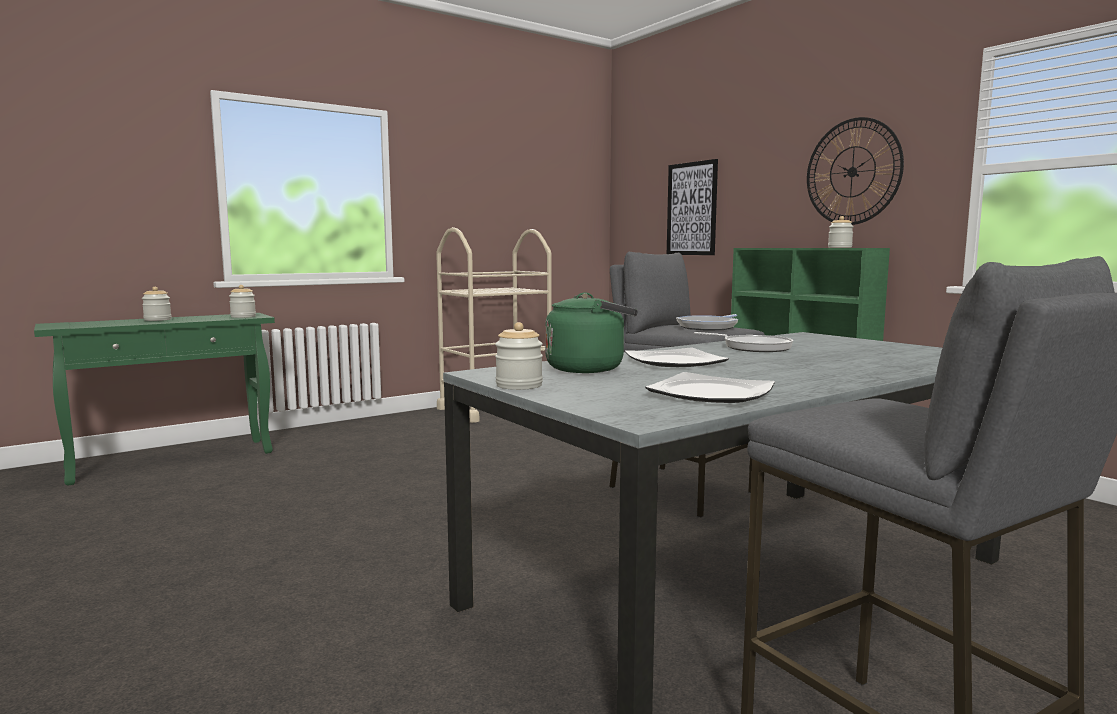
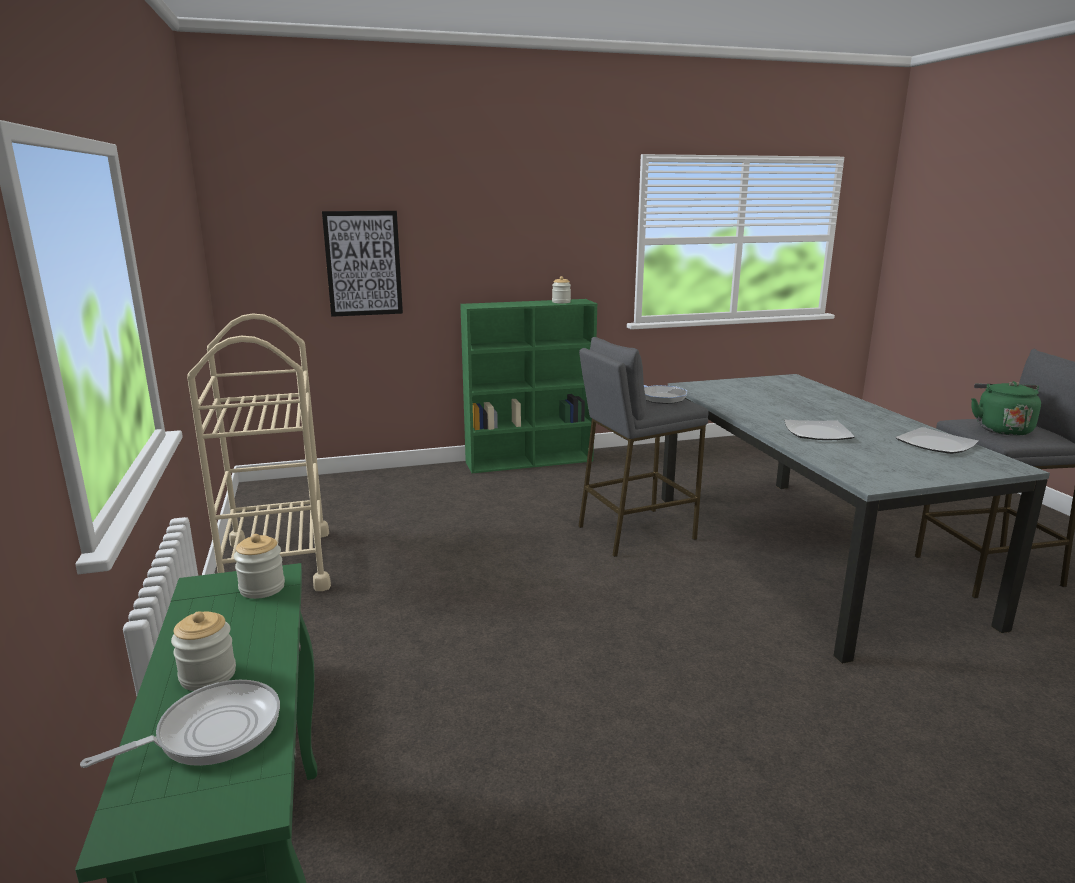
camera: 70 degrees left, 10 degrees up
jar [495,322,543,390] -> none
green kettle [545,292,638,373] -> green kettle moved to [971,381,1041,436]
frying pan [694,332,793,352] -> frying pan moved to [80,680,280,768]
wall clock [807,117,904,225] -> none

